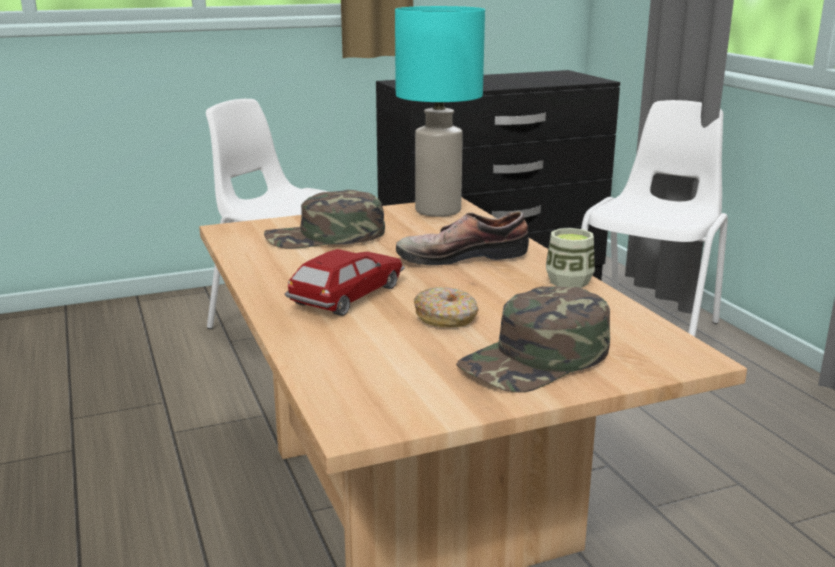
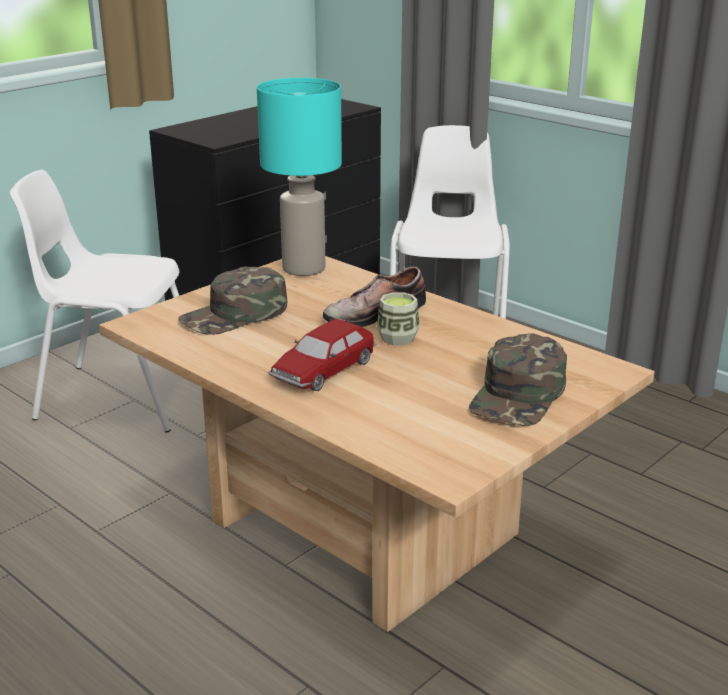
camera: 25 degrees left, 5 degrees up
toy car [285,249,405,316] -> toy car turned 150 degrees counterclockwise [269,319,377,391]
donut [414,287,479,327] -> none
cup [546,228,595,288] -> cup moved to [377,292,420,345]

